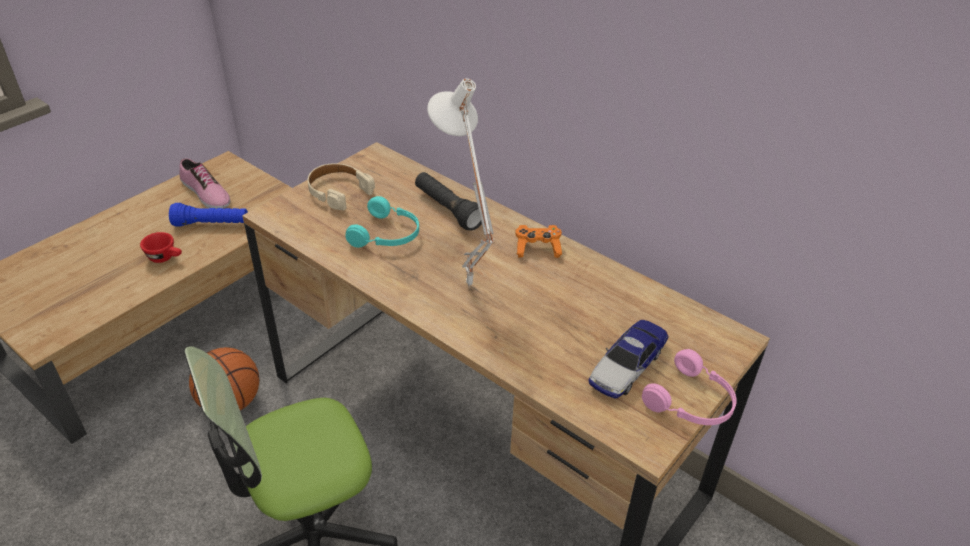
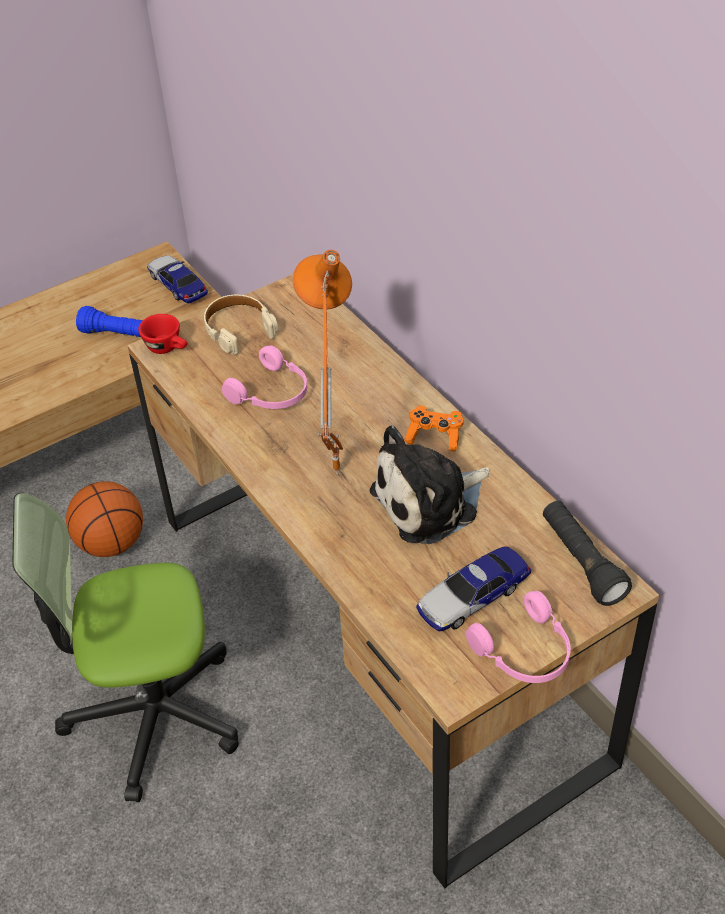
camera: 20 degrees right, 5 degrees up
red cup [140,232,182,263] -> red cup moved to [138,314,187,354]
shoe [179,158,230,209] -> none
turquoise headphones [346,196,419,248] -> pink headphones [222,345,307,409]
black flashlight [415,172,482,231] -> black flashlight moved to [543,501,632,606]
white table lamp [427,78,494,290] -> orange table lamp [293,250,352,471]
none -> toy car [147,255,208,303]
none -> plush toy [370,425,490,544]

